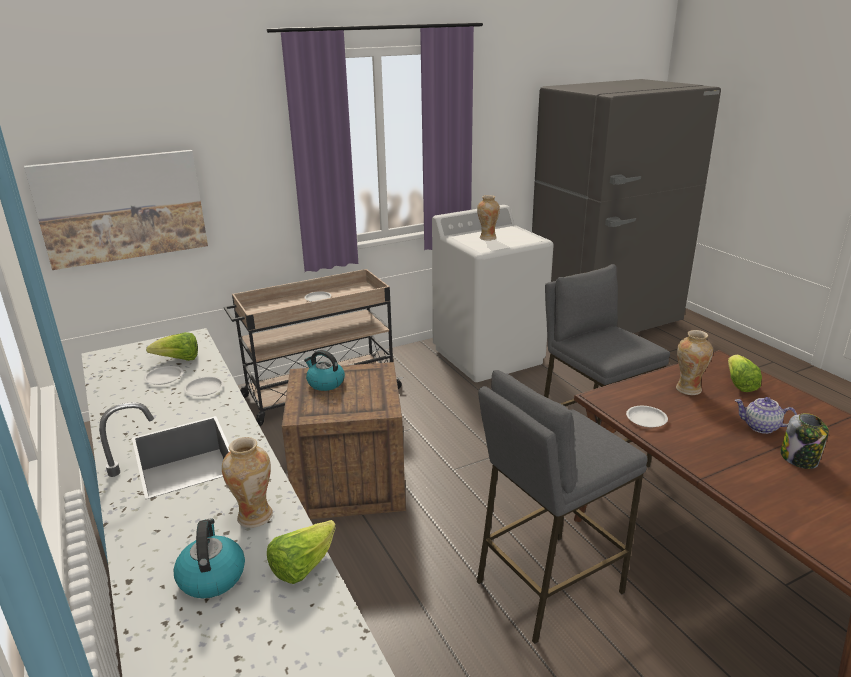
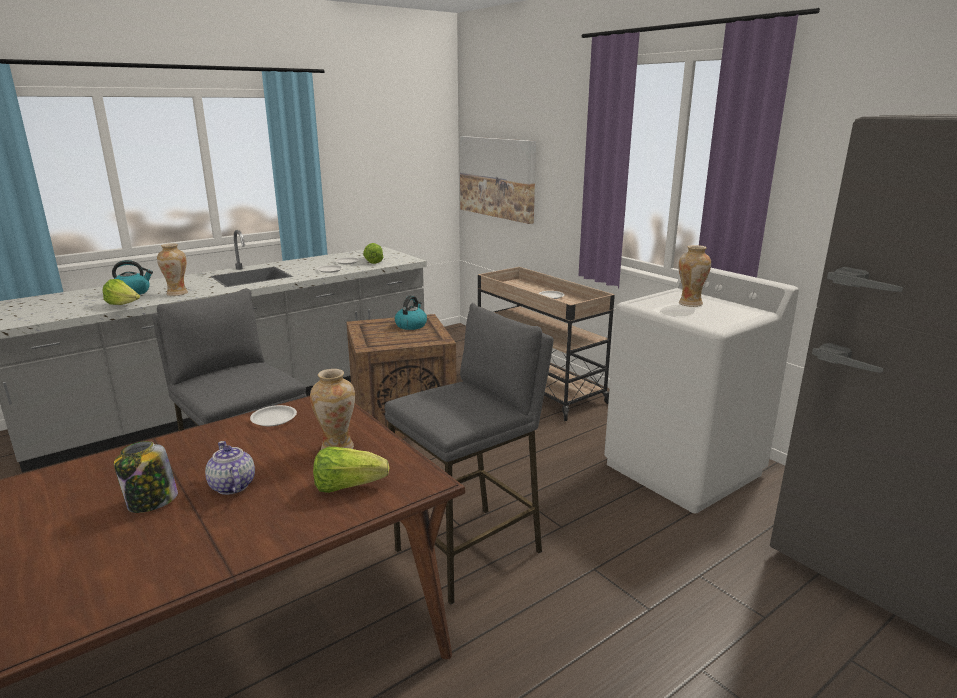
camera: 80 degrees right, 5 degrees down
teapot [735,397,797,434] -> teapot turned 45 degrees counterclockwise [205,441,255,495]

